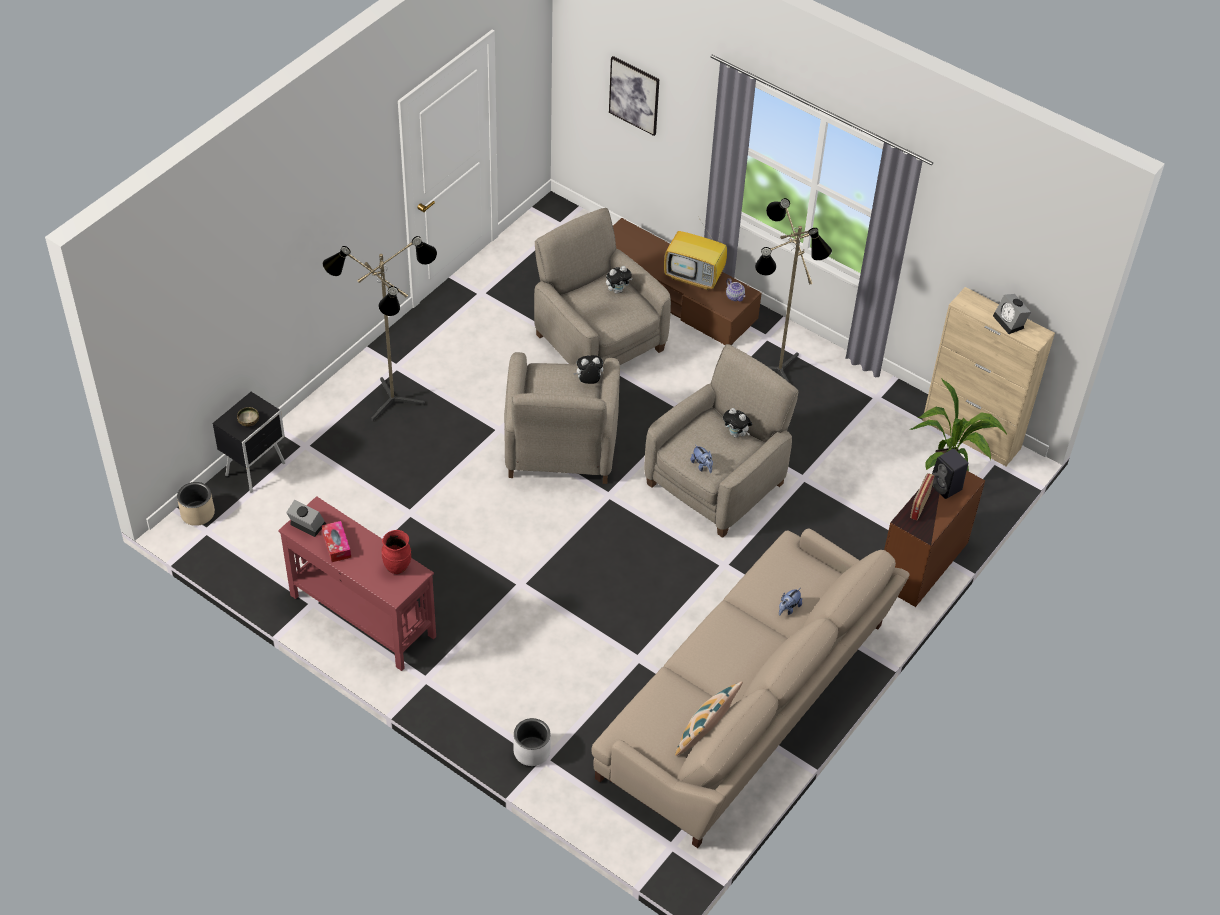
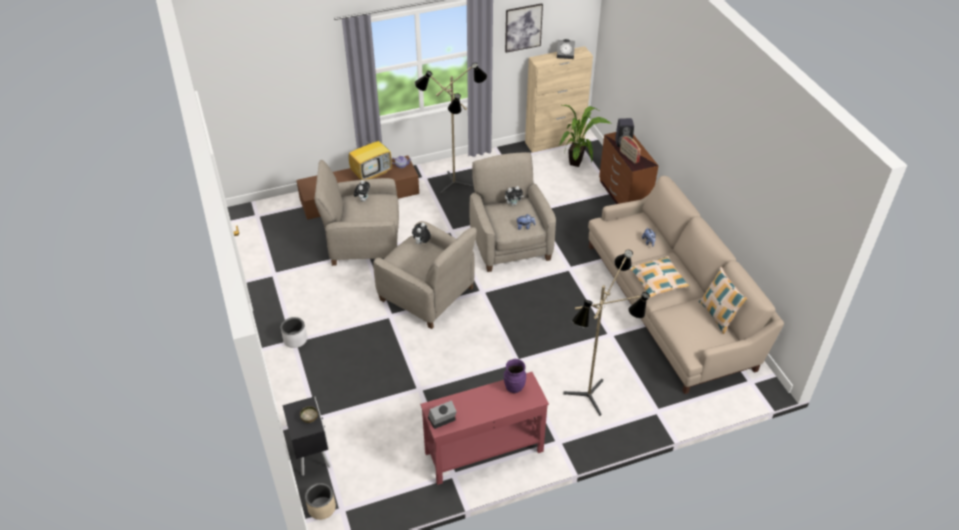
camera: 55 degrees left, 5 degrees down
tissue box [322,521,351,562] -> none
floor lamp [323,236,437,421] -> floor lamp moved to [563,250,650,416]
red vase [381,530,411,574] -> purple vase [504,359,526,393]
white planter [513,718,551,766] -> white planter moved to [281,317,307,348]
picture [609,56,659,136] -> picture moved to [505,3,543,53]
none -> pillow [630,256,690,297]

